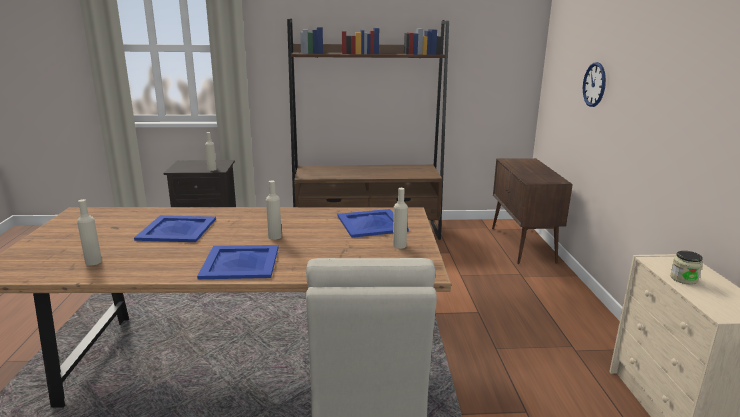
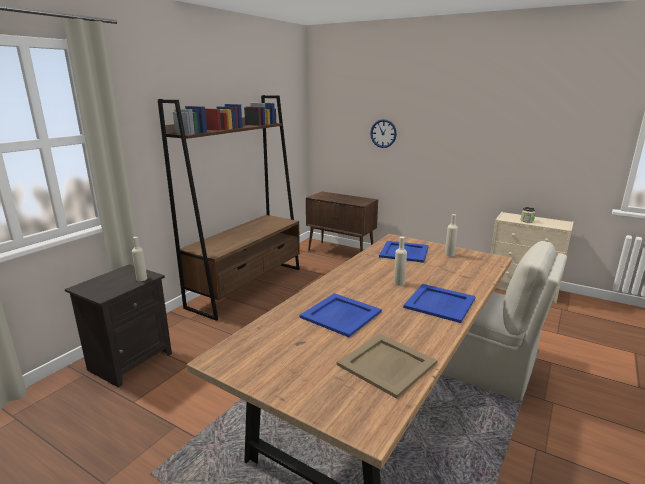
camera: 55 degrees left, 0 degrees up
beige bottle [77,199,102,265] -> beige tray [337,334,437,399]

